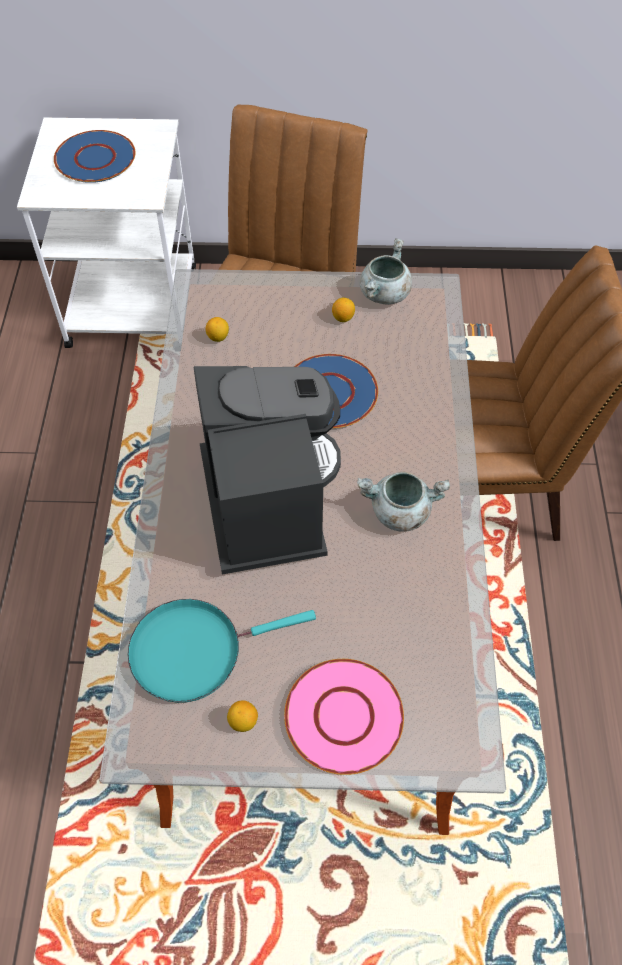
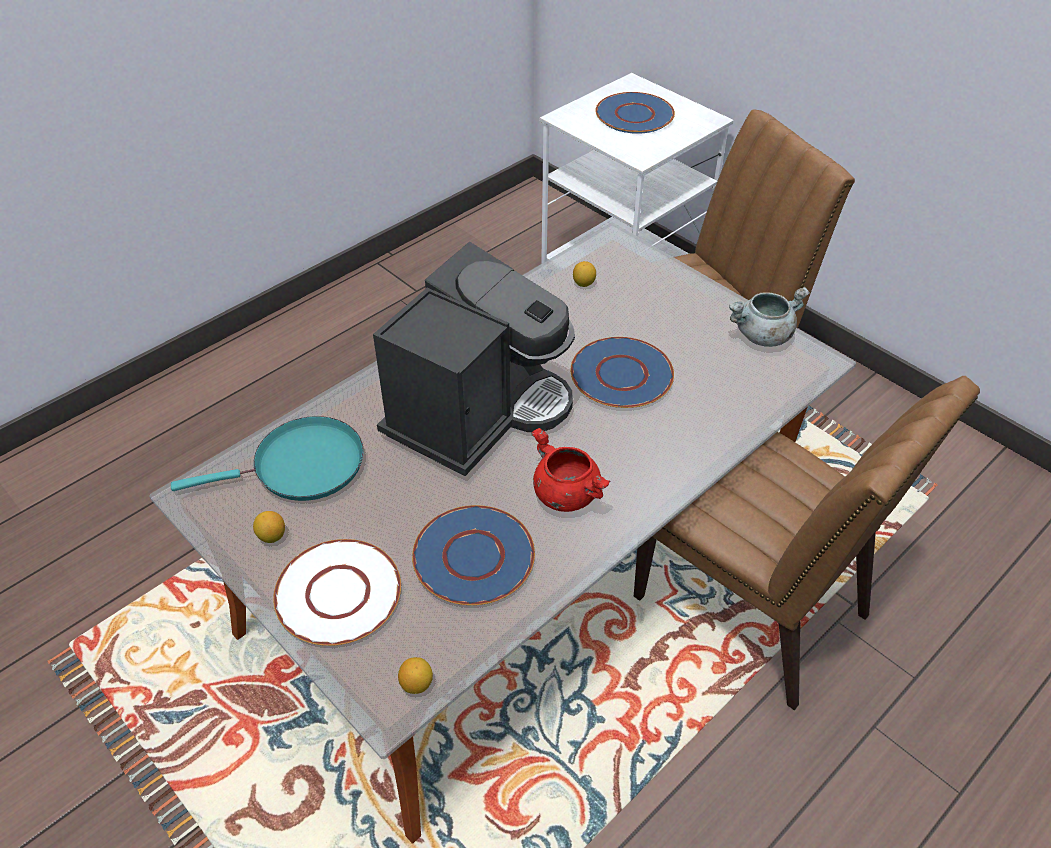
camera: 45 degrees right, 10 degrees down
turquoise frying pan [128,599,316,703] -> turquoise frying pan turned 135 degrees clockwise [171,416,364,501]
pink plate [284,659,404,775] -> white plate [273,539,401,646]
lemon [332,298,355,322] -> lemon moved to [398,657,433,694]
grey cooking pot [357,472,450,532] -> red cooking pot [531,428,610,512]
none -> blue plate [412,505,535,605]

